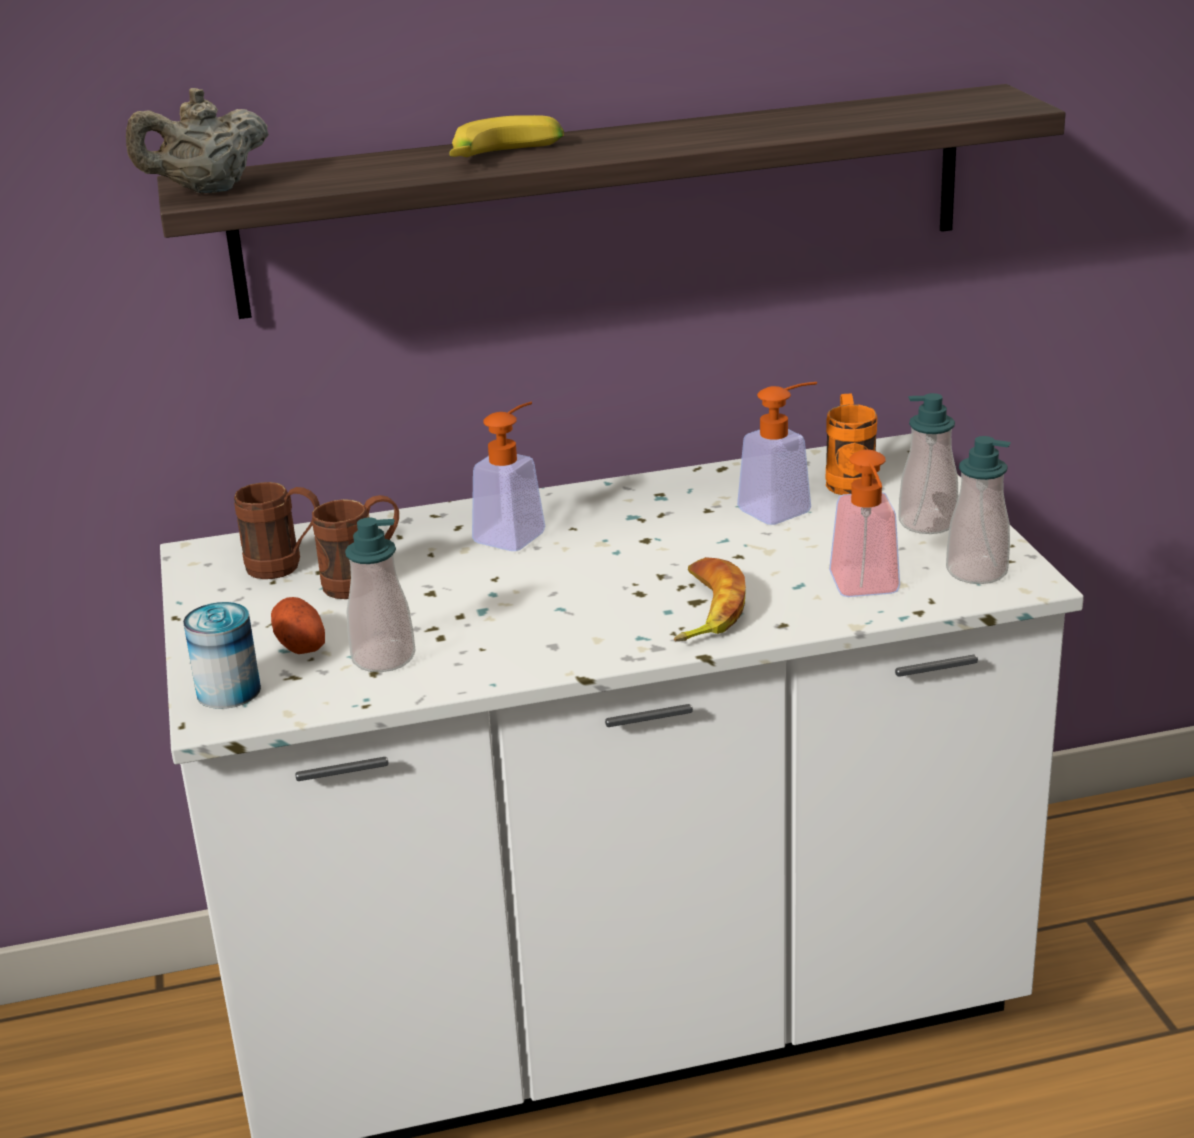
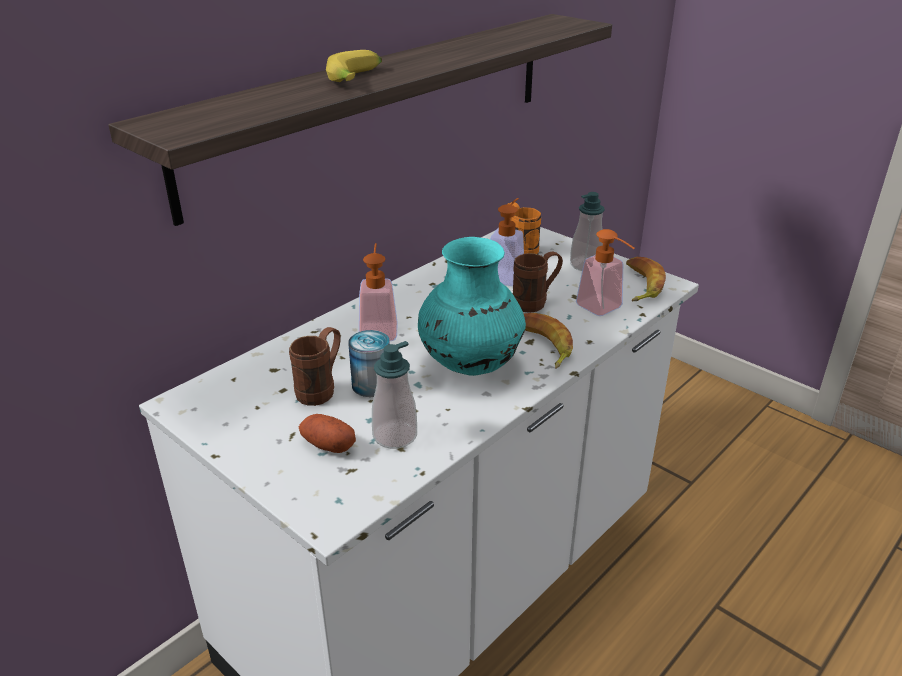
camera: 35 degrees left, 5 degrees up
beige teapot [126,88,269,193] -> none
can [183,602,261,709] -> can moved to [348,330,390,397]
brown mug [234,482,319,579] -> brown mug moved to [513,251,563,313]
soap dispenser [946,436,1011,584] -> banana [626,257,666,301]
none -> turquoise vase [418,237,526,376]

